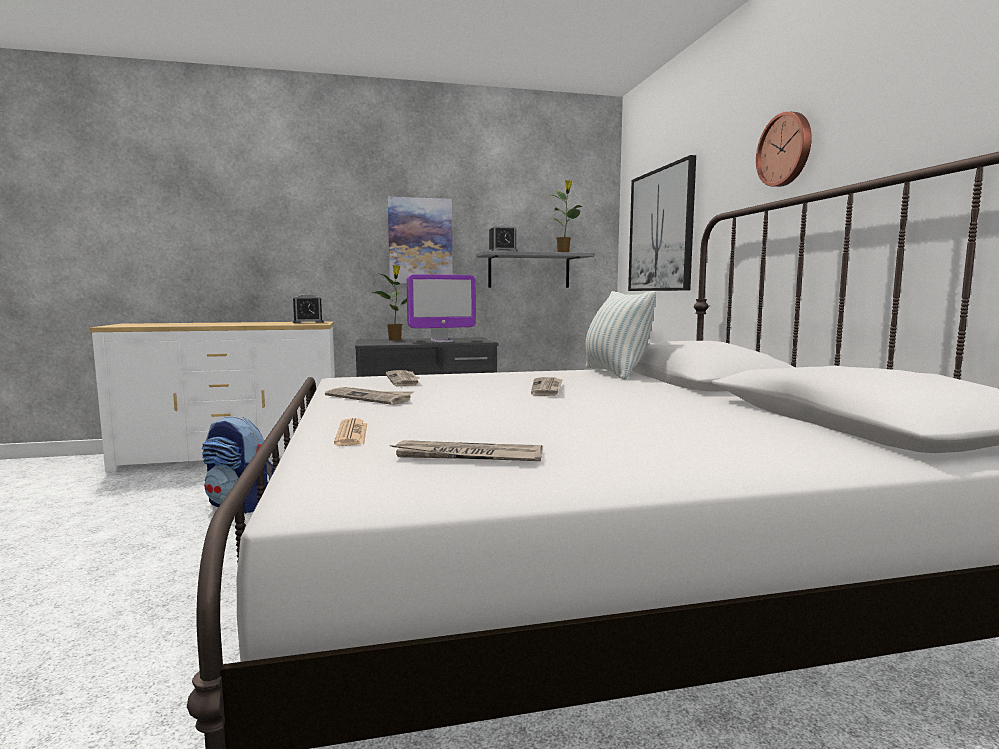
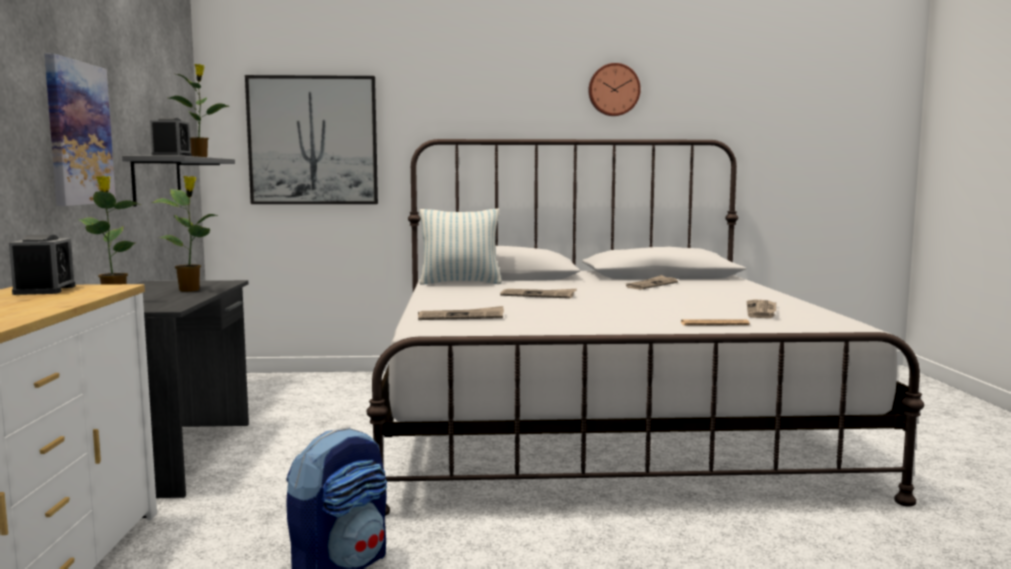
camera: 80 degrees left, 0 degrees up
newspaper [325,387,414,405] -> newspaper moved to [626,275,678,290]
monitor [407,274,476,343] -> potted plant [152,176,218,292]
wall clock [756,111,812,187] -> wall clock moved to [588,63,641,116]

